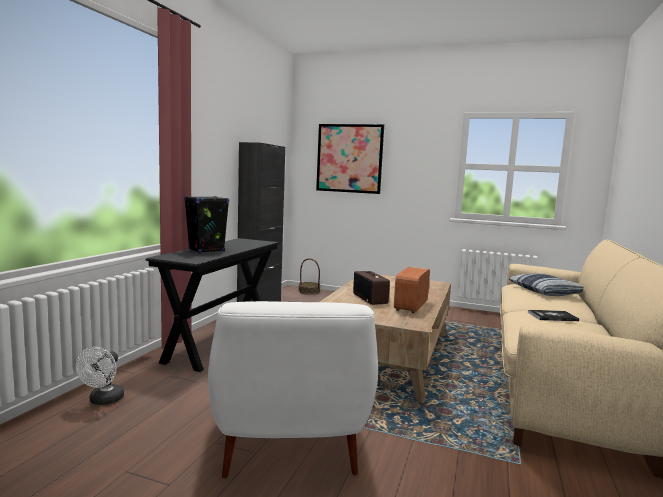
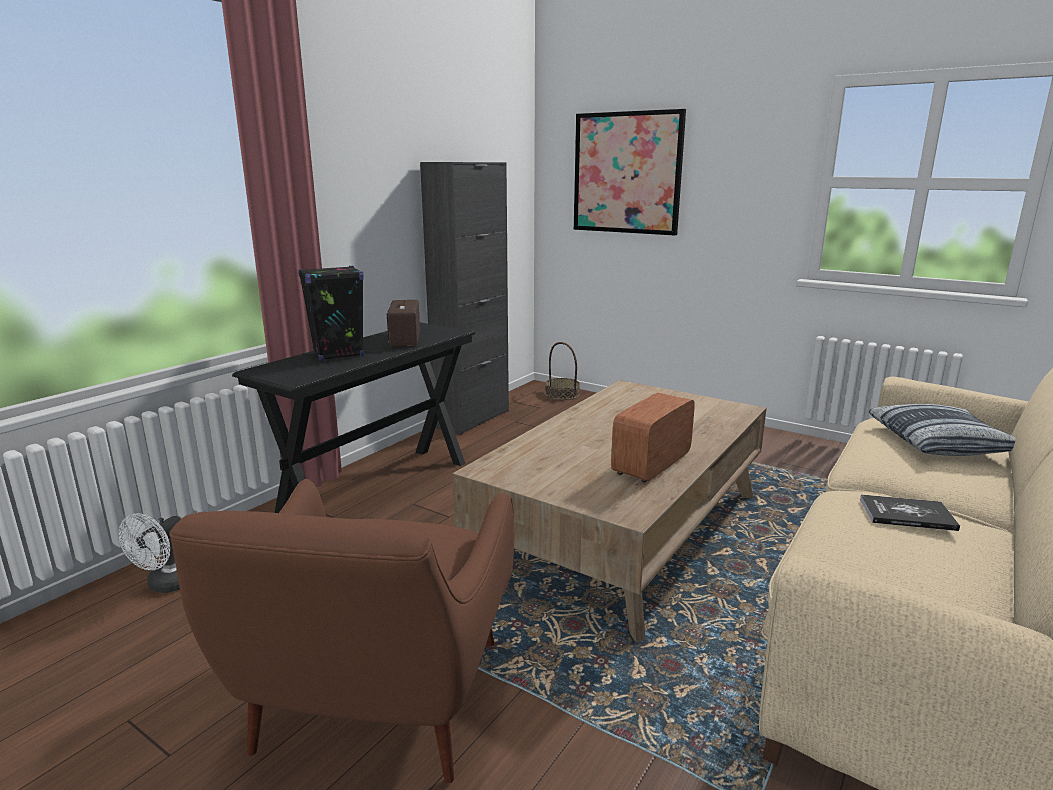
camera: 15 degrees right, 10 degrees up
white armchair [208,301,378,478] -> brown armchair [169,479,514,783]
radio [353,271,390,305] -> radio moved to [387,300,420,347]

